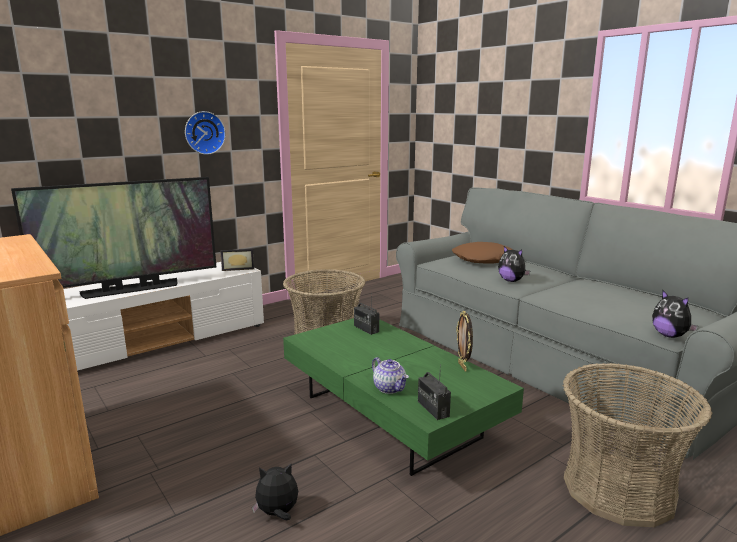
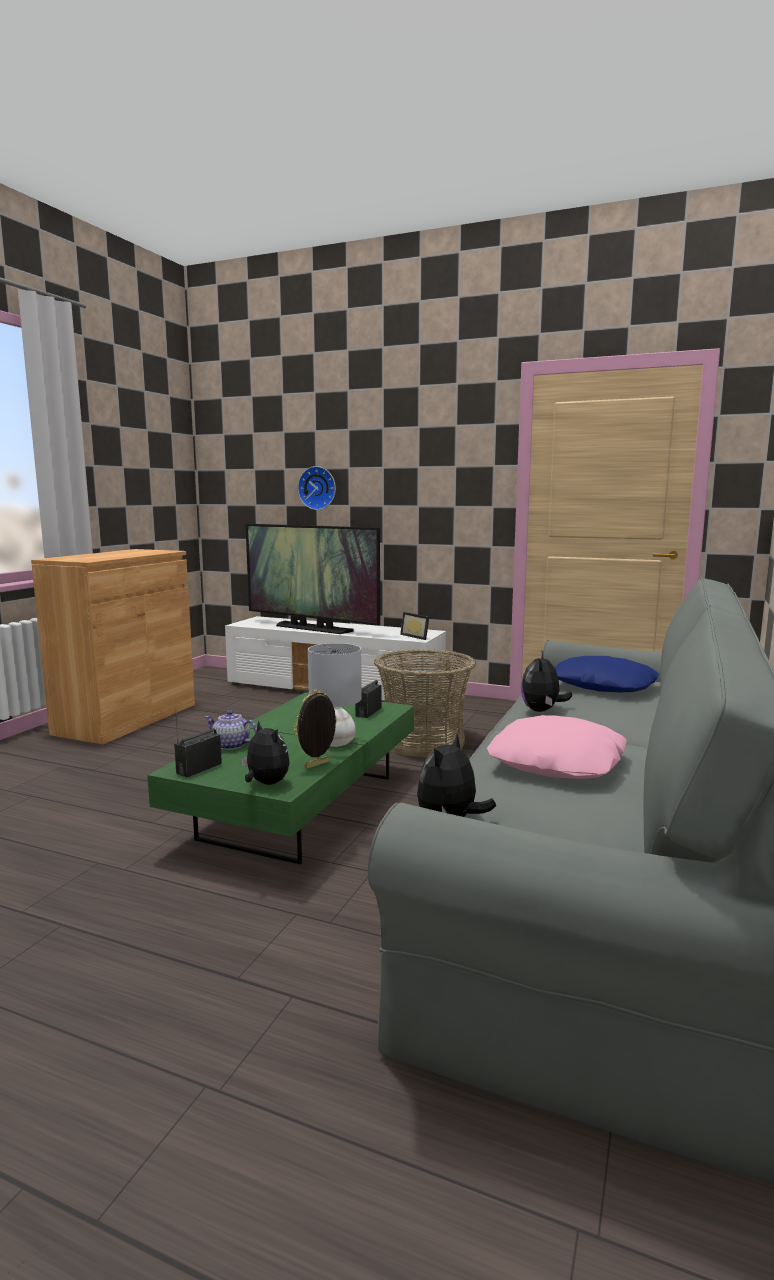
camera: 60 degrees right, 5 degrees down
wall clock [185,111,226,155] -> wall clock moved to [298,466,336,510]
plush toy [252,464,298,520] -> plush toy moved to [241,721,290,785]
teapot [372,357,409,394] -> teapot turned 90 degrees clockwise [205,710,257,750]
brown pillow [452,242,513,264] -> blue pillow [555,656,659,692]
basket [563,363,712,527] -> none
none -> grey table lamp [308,643,362,747]
none -> pink pillow [486,715,627,779]

